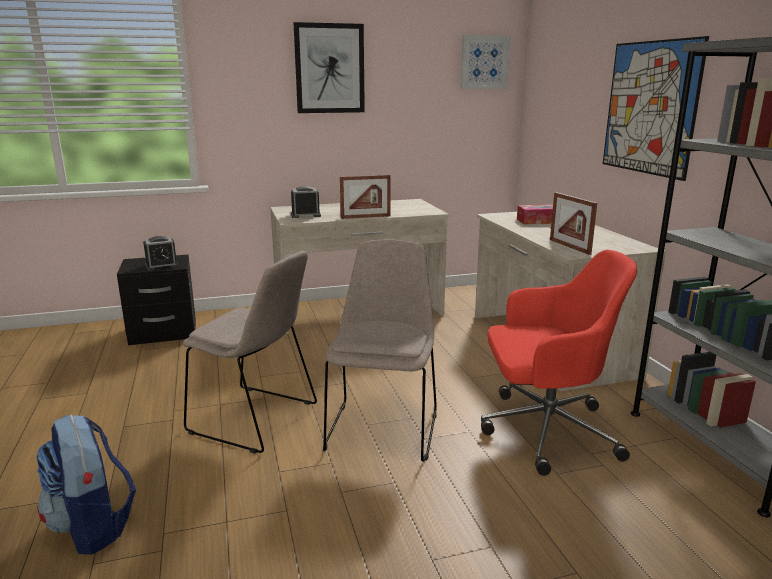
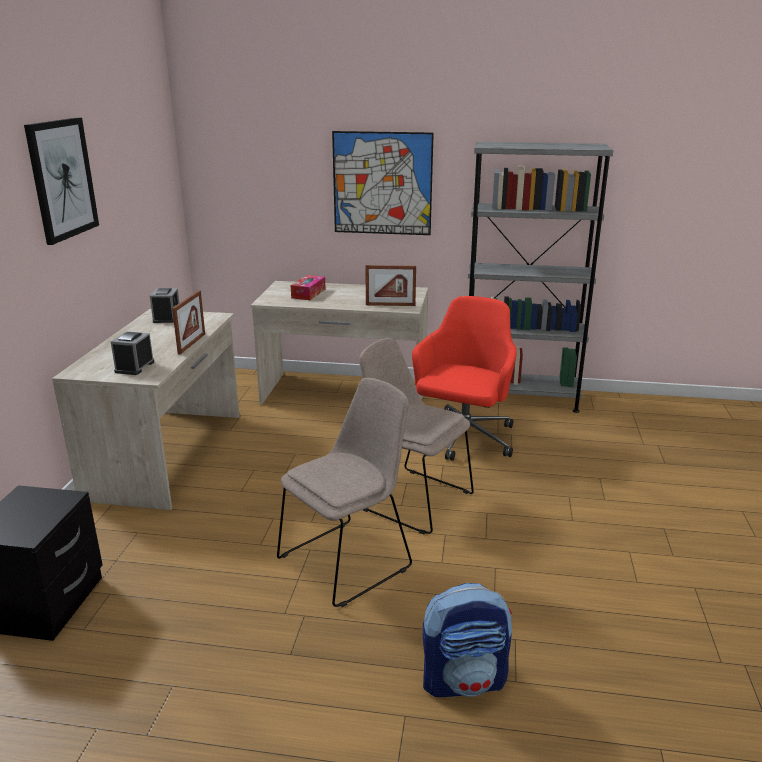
camera: 65 degrees left, 5 degrees up
alarm clock [143,236,179,271] -> alarm clock moved to [150,288,179,323]
picture [460,35,510,89] -> none

